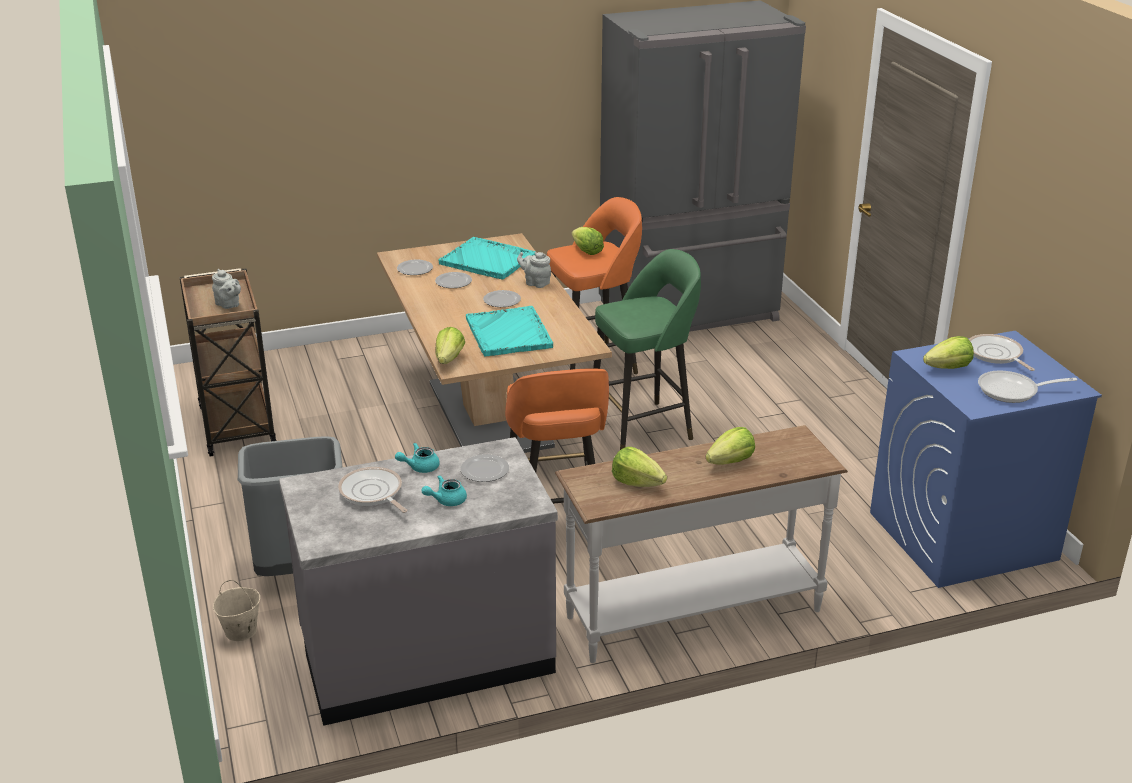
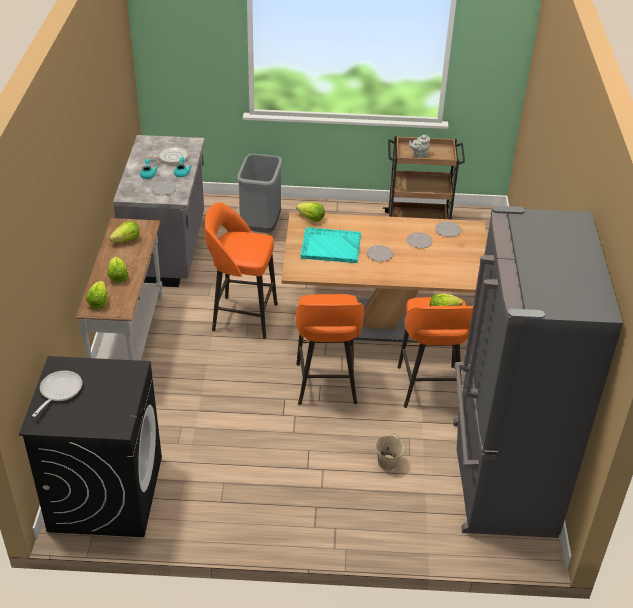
camera: 110 degrees right, 10 degrees up
beige bucket [213,580,260,641] -> beige bucket moved to [375,434,404,470]
turquoise tray [438,237,536,280] -> none
grey teapot [517,252,551,288] -> none
green stool [593,249,701,450] -> orange stool [295,294,364,405]
blue washing machine [870,331,1102,588] -> black washing machine [19,356,162,537]
lettuce [923,336,974,369] -> lettuce moved to [86,281,108,309]
frying pan [969,334,1035,371] -> none

